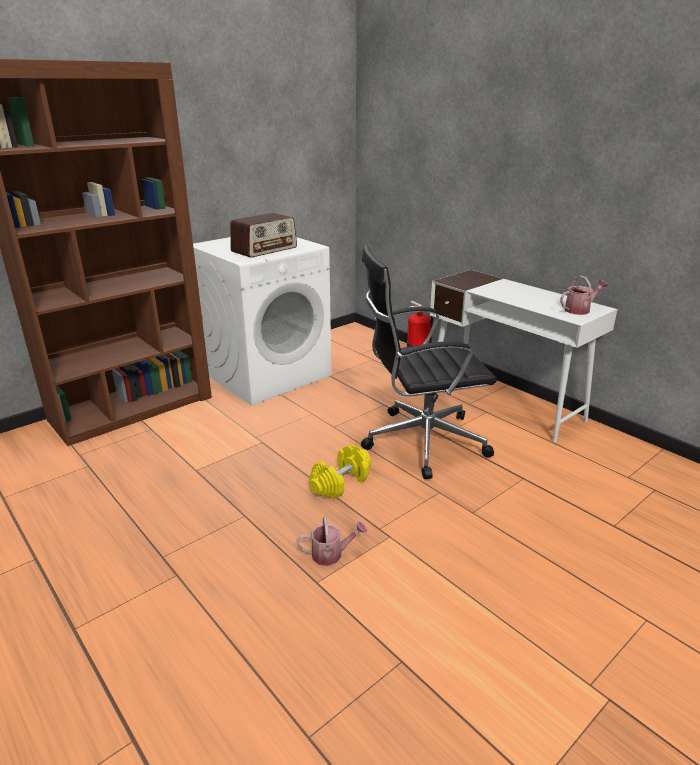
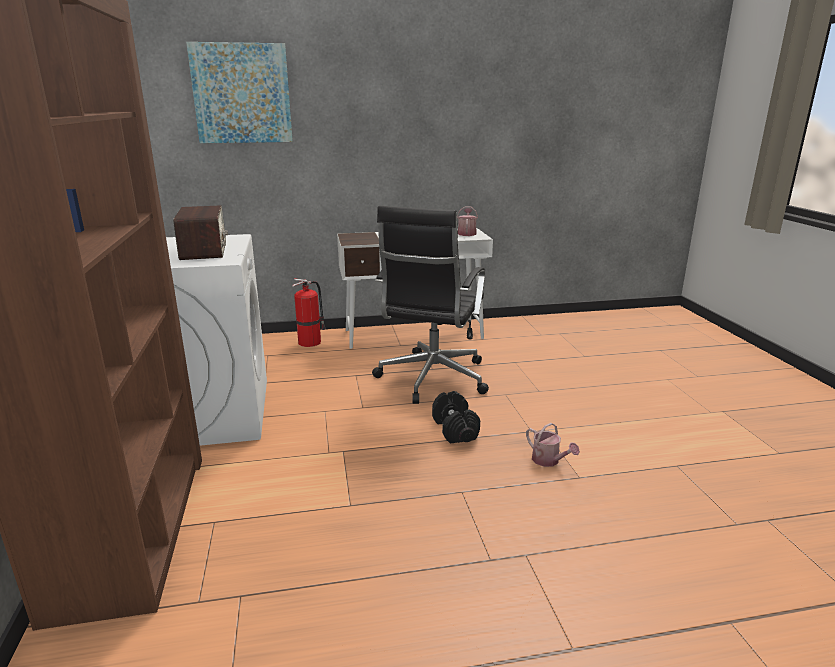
camera: 60 degrees left, 5 degrees down
watering can [296,517,367,566] -> watering can turned 120 degrees clockwise [526,423,580,467]
yellow dumbbell [309,444,371,499] -> black dumbbell [432,391,480,444]
none -> picture [186,42,293,143]

